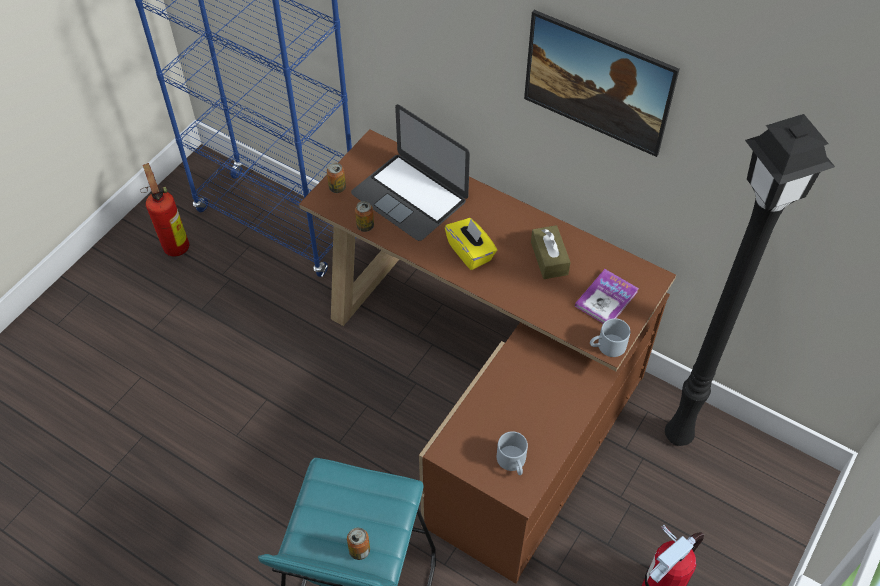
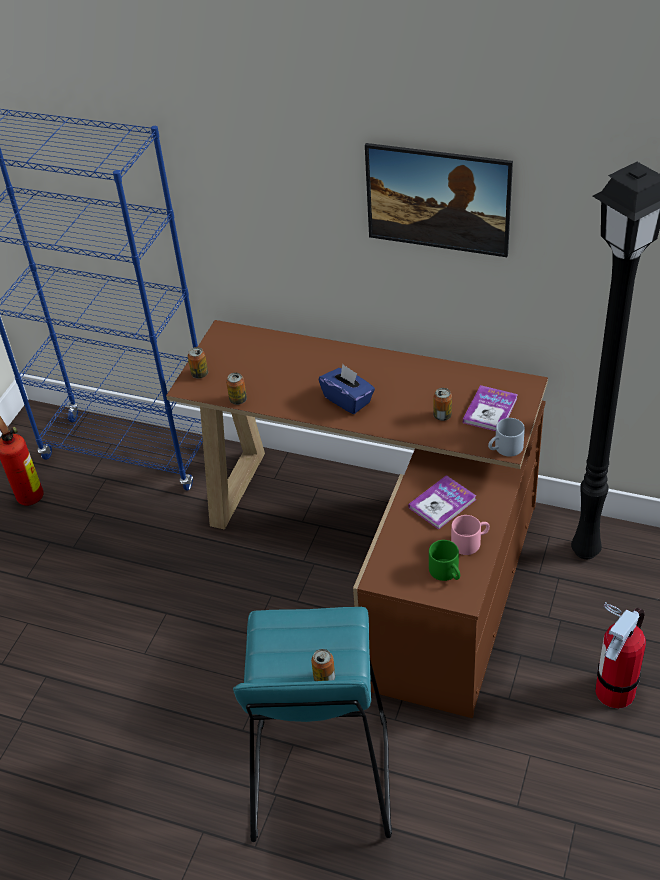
camera: 10 degrees left, 10 degrees down
laptop [351,104,470,241] -> none
yellow tissue box [445,218,497,270] -> blue tissue box [319,364,375,414]
grey mug [497,431,528,475] -> green mug [429,540,460,581]
brown tissue box [531,225,571,279] -> none
none -> book [408,475,476,530]
none -> can [433,388,452,421]
none -> pink mug [451,515,490,555]

